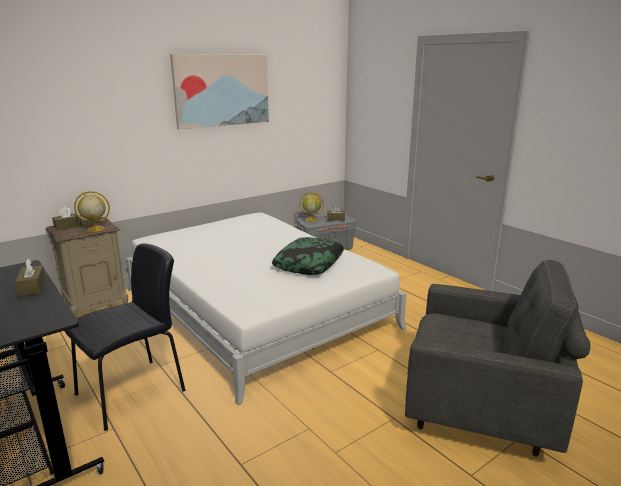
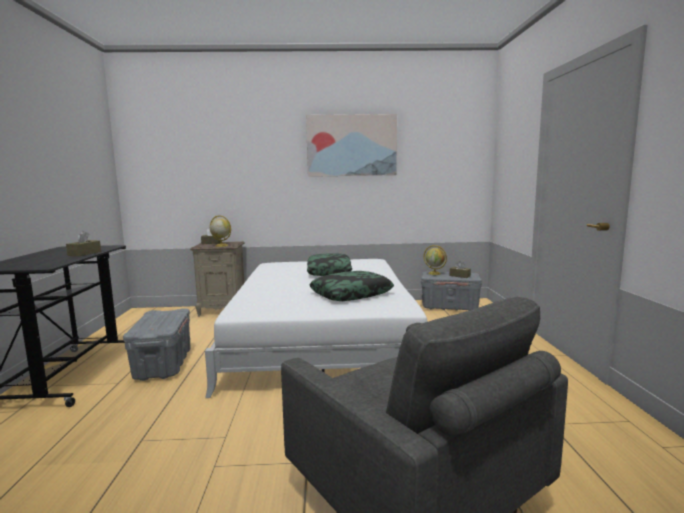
camera: 35 degrees right, 10 degrees down
black chair [65,244,186,431] -> grey storage box [123,308,191,381]
none -> pillow [307,253,352,276]

